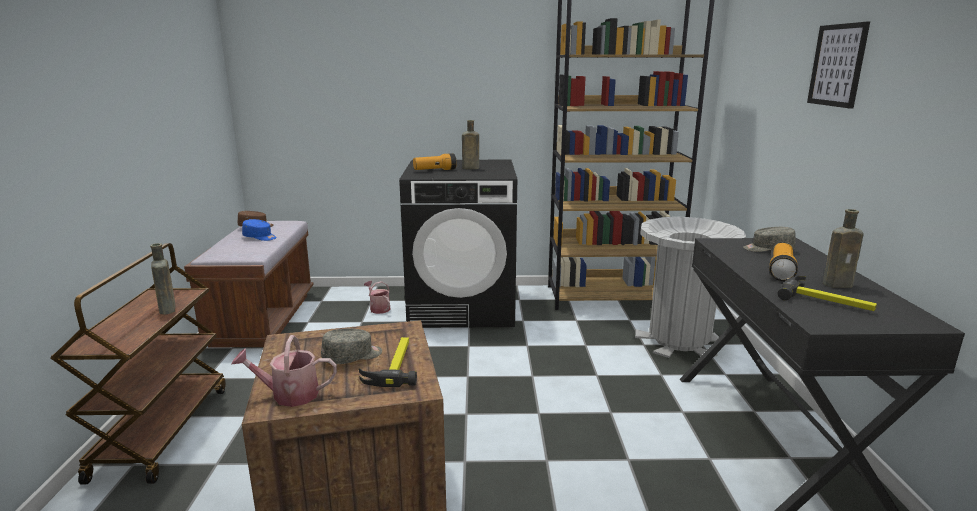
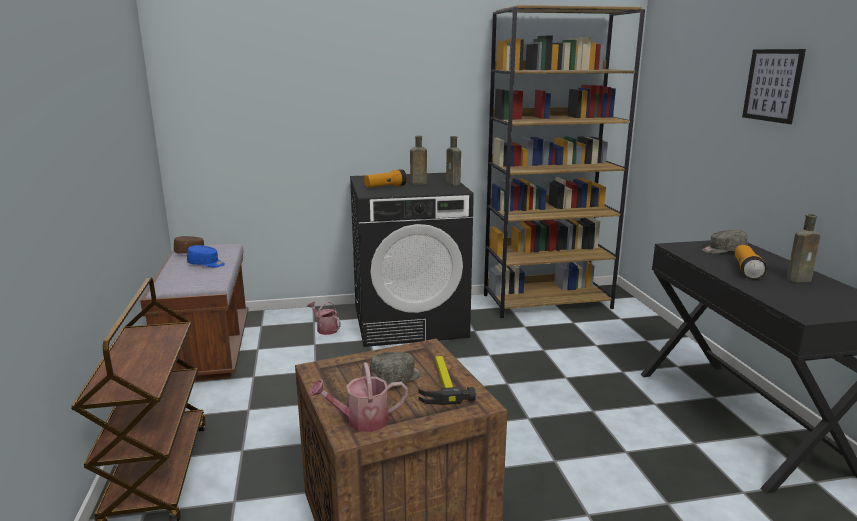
camera: 10 degrees left, 0 degrees up
brown bottle [150,243,175,315] -> brown bottle moved to [446,136,461,186]
grey trash can [635,217,746,358] -> none
hammer [778,275,877,311] -> none

